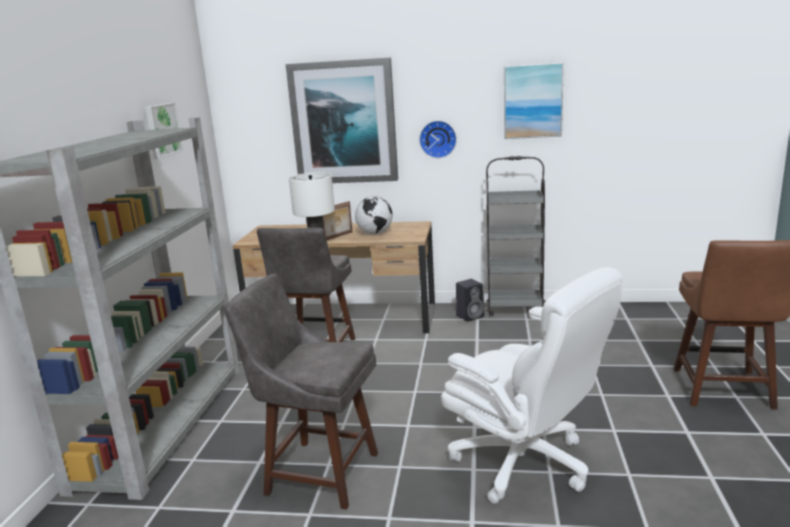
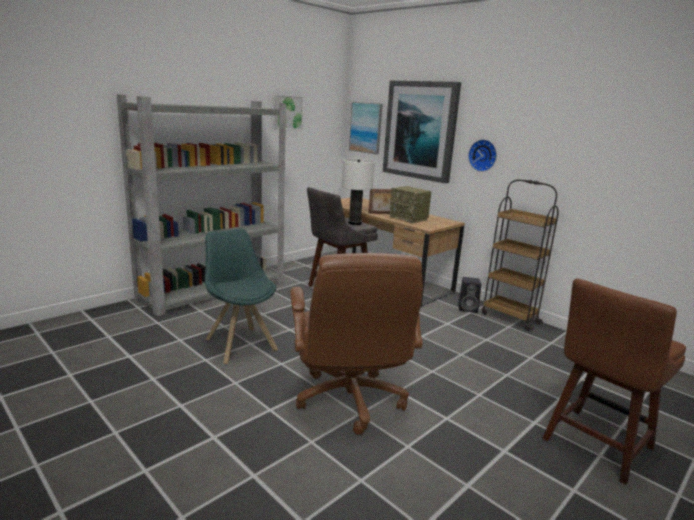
camera: 35 degrees right, 0 degrees up
grey stool [224,274,378,510] -> turquoise chair [205,229,278,364]
globe [355,196,393,235] -> radio [389,186,431,223]
white office chair [441,267,622,504] -> brown office chair [290,253,423,435]
grey cart [486,156,546,316] -> brown cart [482,180,559,331]
picture [504,62,564,139] -> picture moved to [349,102,383,155]

